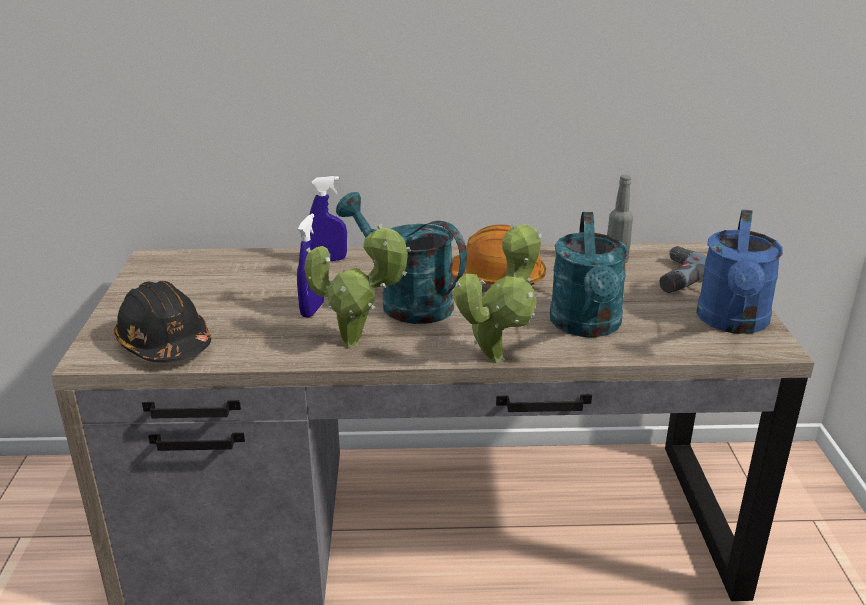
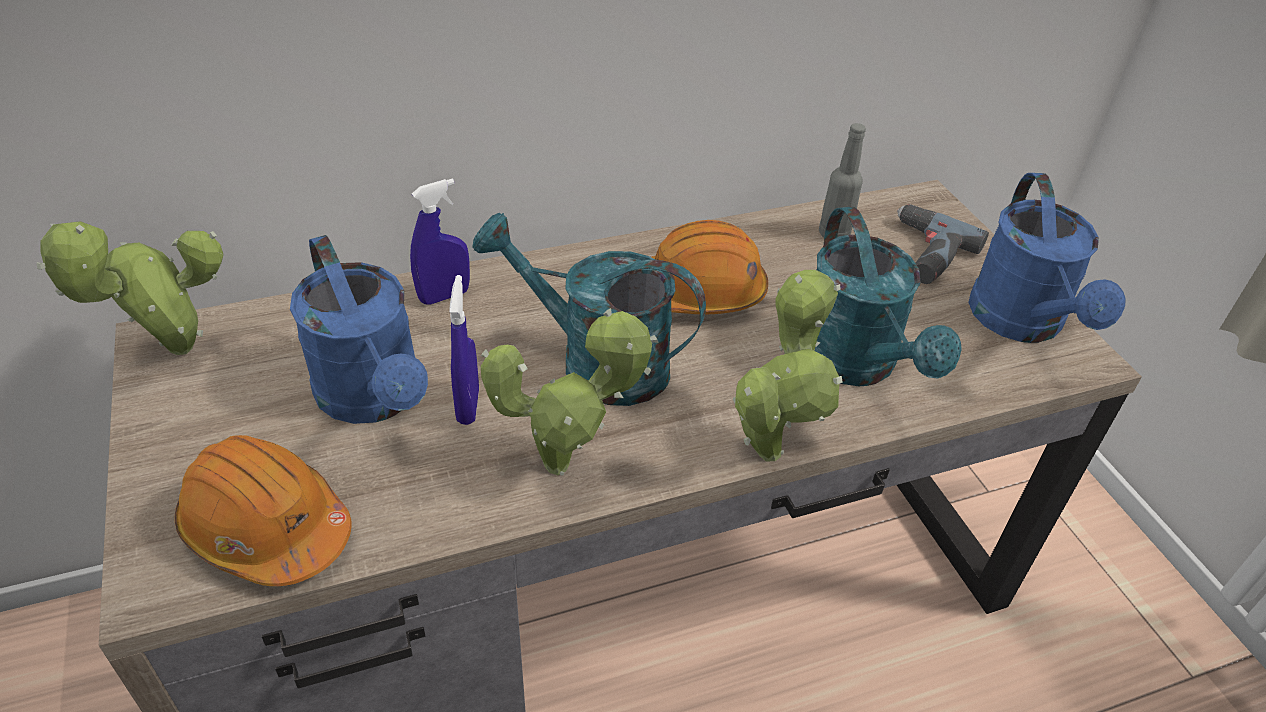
camera: 20 degrees left, 15 degrees up
black hard hat [114,281,211,363] -> orange hard hat [175,435,352,586]
none -> potted plant [37,221,224,355]
none -> blue watering can [290,235,428,424]

